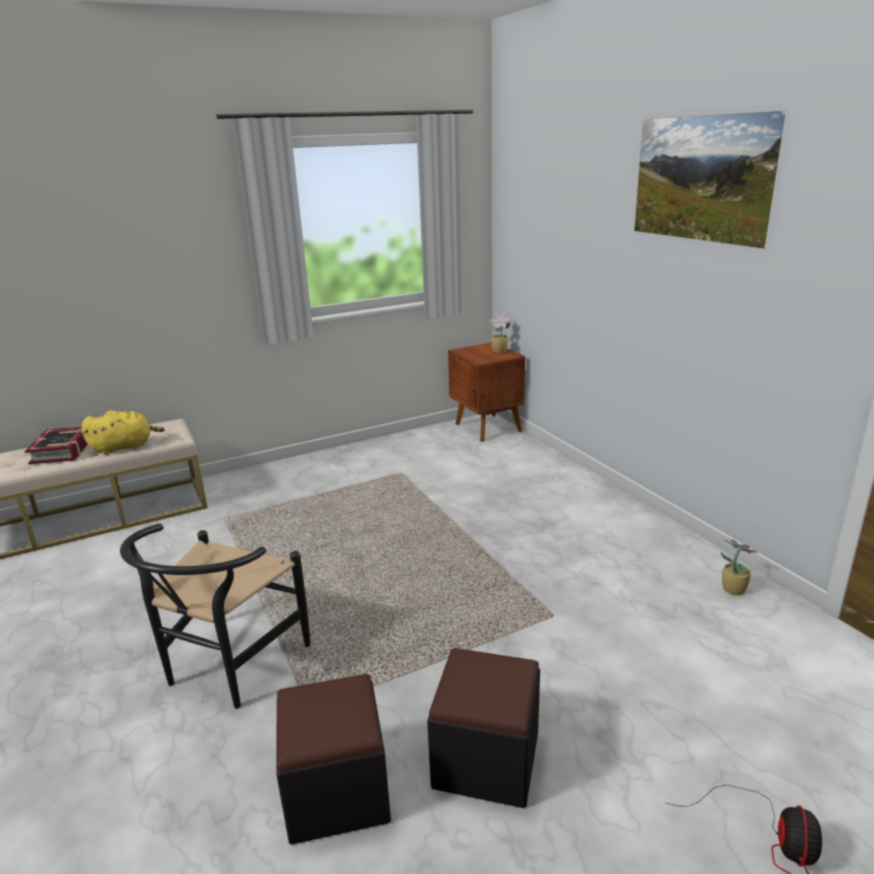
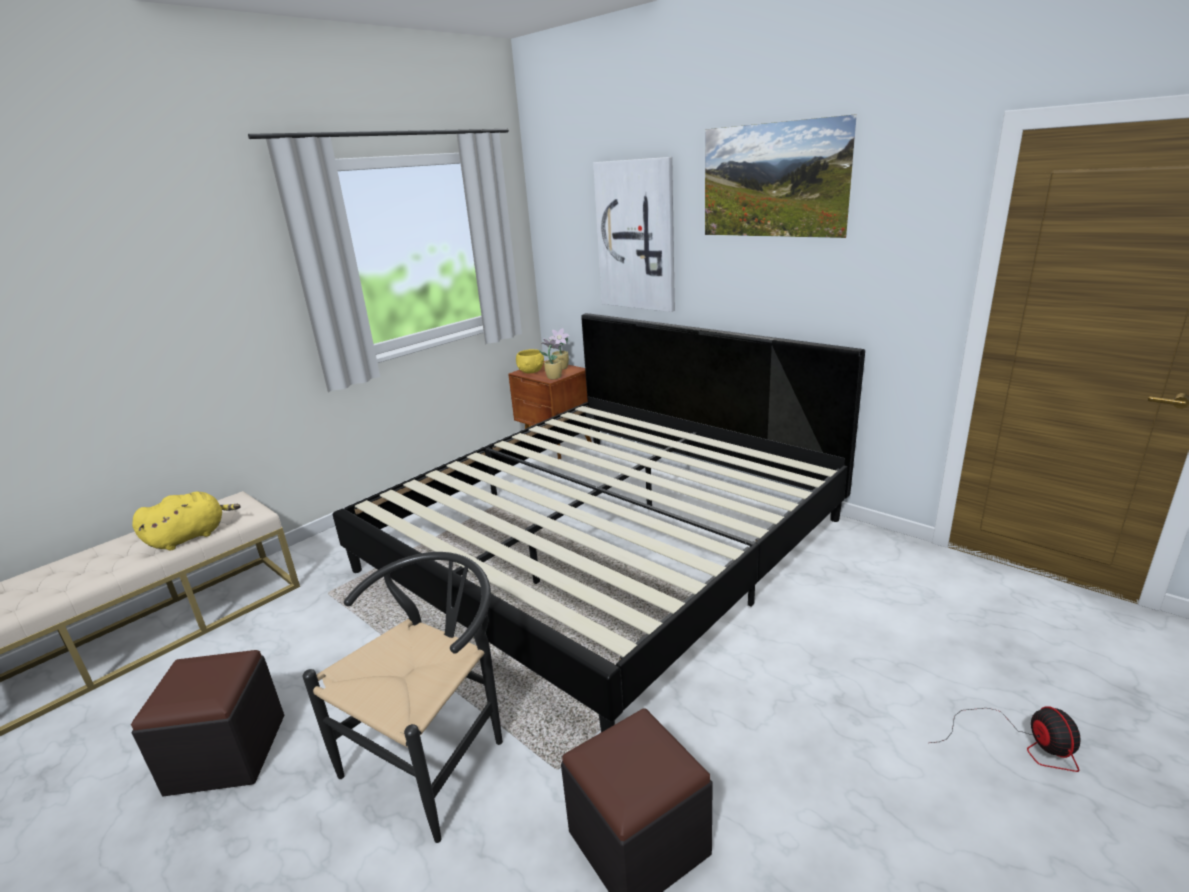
camera: 20 degrees left, 0 degrees up
book [25,427,88,464] -> none
black chair [120,524,310,709] -> black chair turned 150 degrees counterclockwise [303,552,503,843]
black ottoman [427,648,540,808] -> black ottoman moved to [131,650,284,796]
potted plant [721,539,758,595] -> potted plant moved to [539,339,562,379]
none -> bed [333,313,865,732]
none -> yellow bowl [516,349,544,373]
none -> picture [593,157,675,312]

